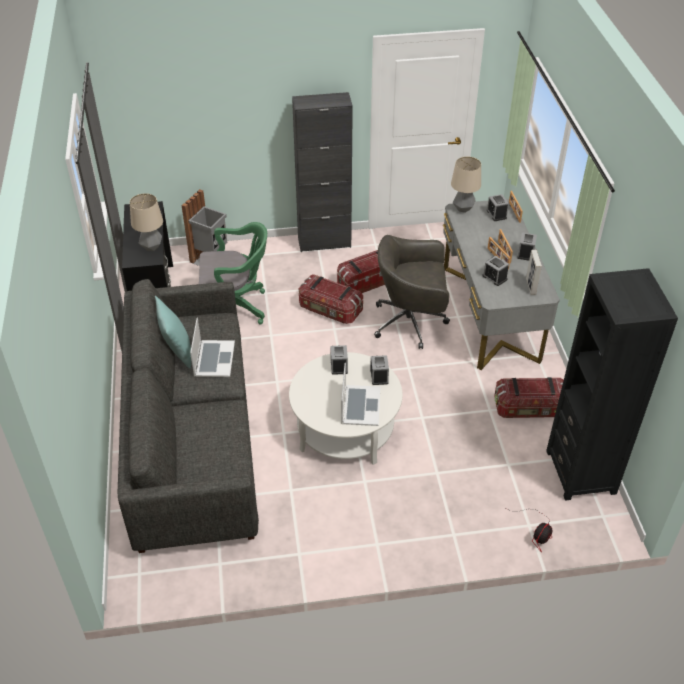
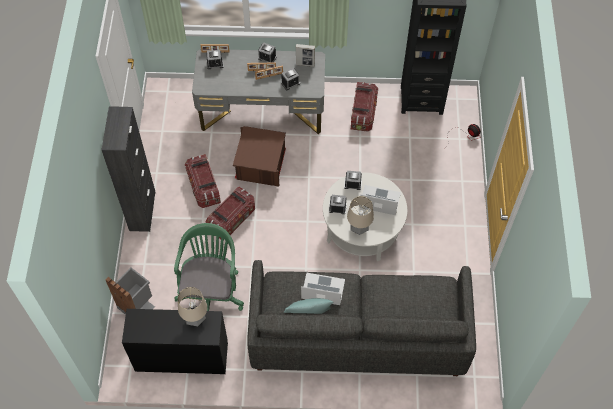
camera: 80 degrees left, 15 degrees up
grey office chair [374,235,450,349] -> brown storage box [233,126,286,186]
table lamp [451,157,481,213] -> table lamp moved to [347,196,374,235]

